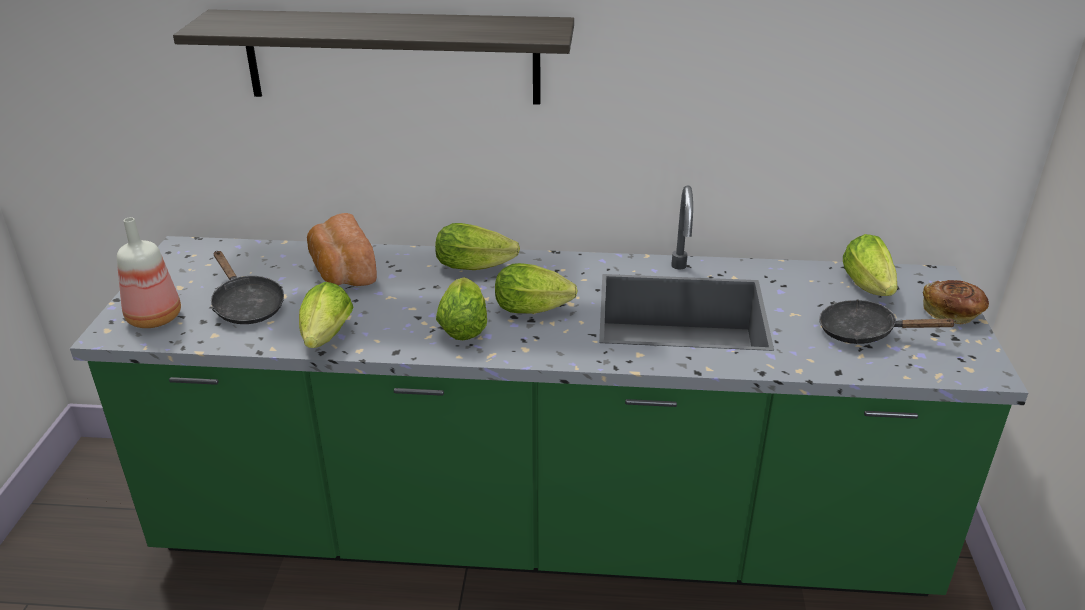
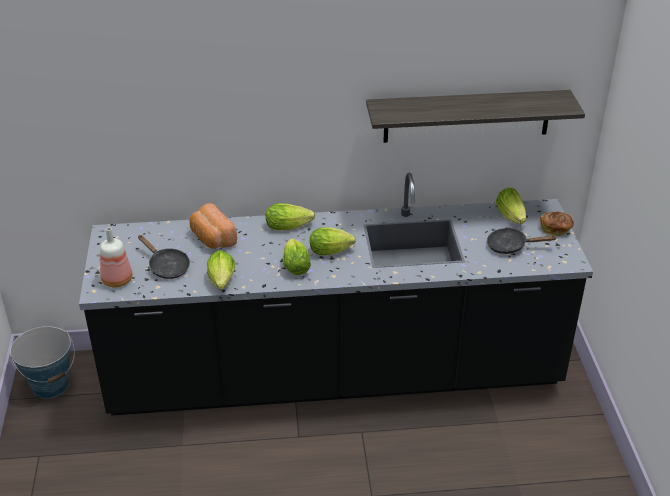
camera: 10 degrees left, 5 degrees up
green counter [70,185,1028,596] -> black counter [79,173,593,416]
shelf [173,9,574,105] -> shelf moved to [366,90,585,143]
none -> bucket [10,326,75,399]

